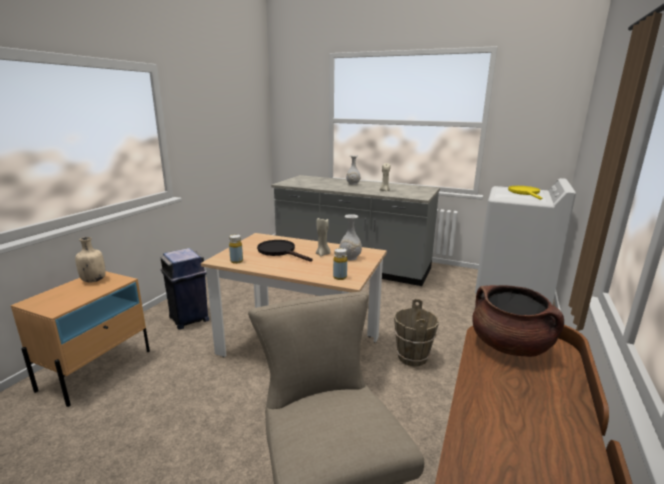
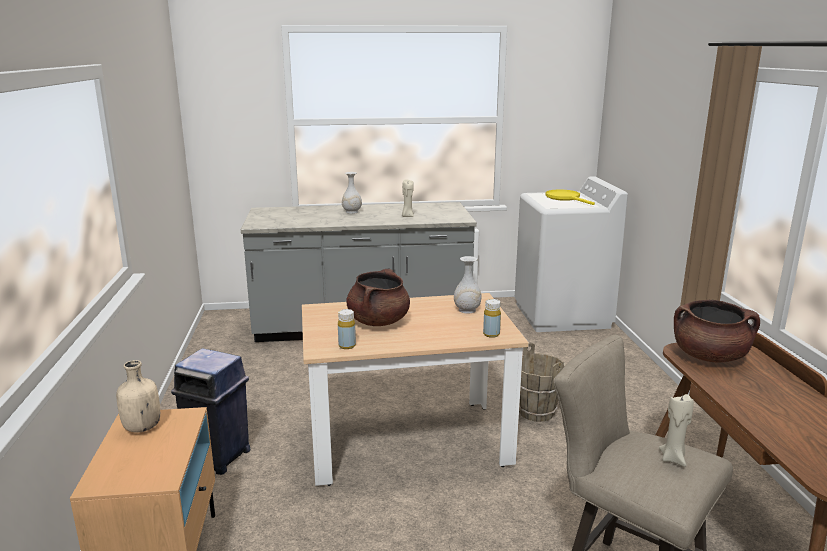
camera: 30 degrees left, 0 degrees up
black frying pan [257,240,312,262] -> brown cooking pot [346,268,410,326]
beige candle [316,218,331,256] -> beige candle moved to [659,394,694,467]

